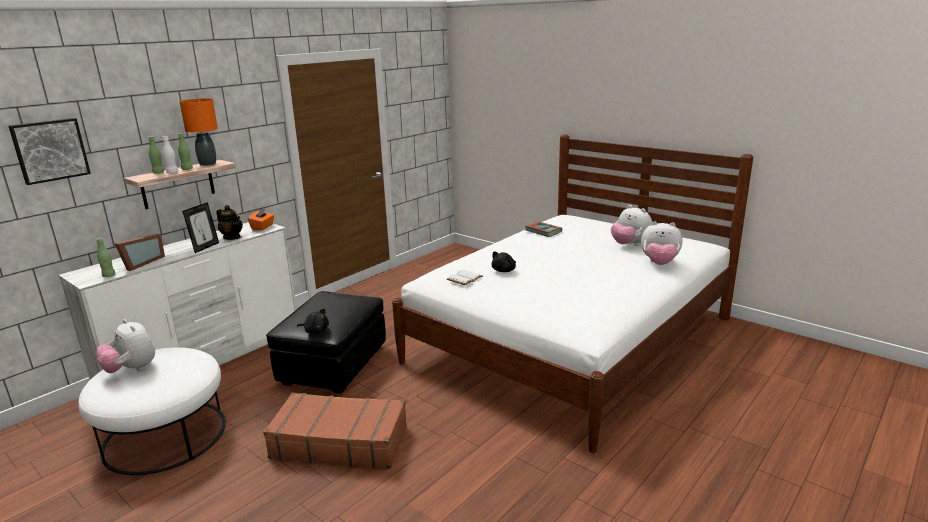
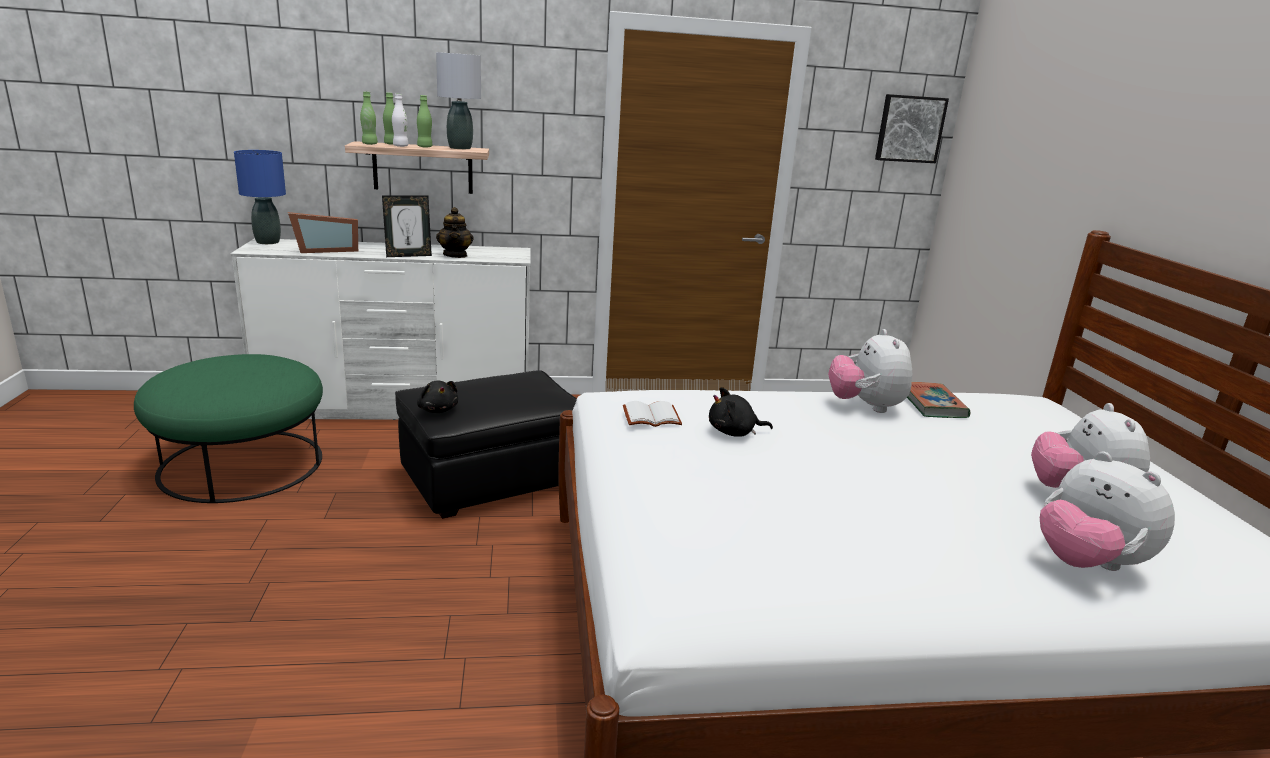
camera: 40 degrees right, 0 degrees up
picture [9,118,91,185] -> picture moved to [875,94,949,163]
white ottoman [78,347,226,475] -> green ottoman [134,354,323,503]
green bottle [96,238,115,277] -> green bottle moved to [360,92,378,145]
plush toy [96,319,155,373] -> plush toy moved to [828,329,912,413]
orange table lamp [179,98,218,166] -> grey table lamp [436,52,481,149]
orange tissue box [248,207,274,230] -> none
brown suitcase [263,393,407,469] -> none
none -> blue table lamp [234,150,286,244]

